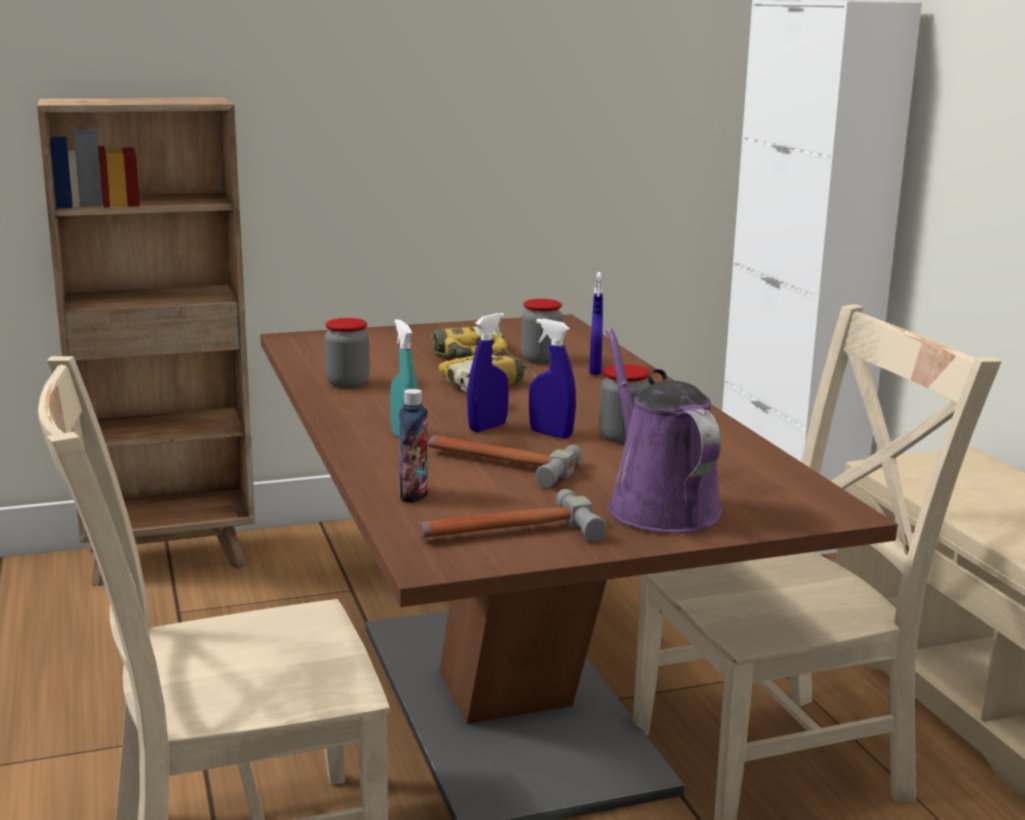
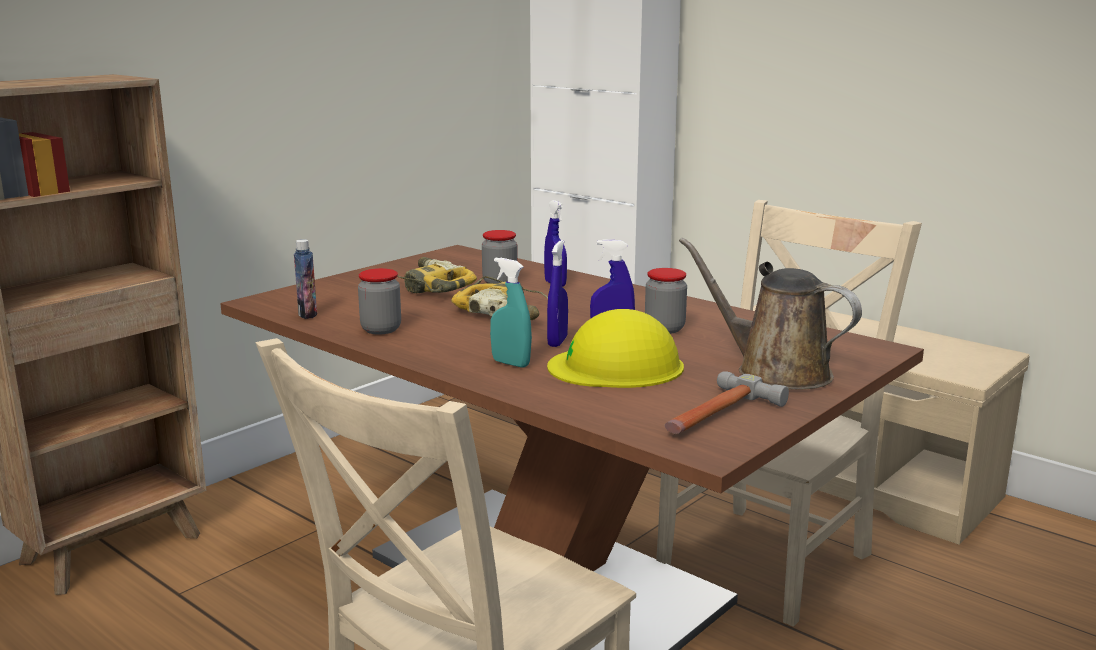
camera: 30 degrees left, 0 degrees up
bottle [399,389,428,503] -> bottle moved to [294,239,317,319]
hammer [428,435,582,488] -> yellow hard hat [547,309,684,388]
purple watering can [605,328,722,533] -> brown watering can [679,237,862,390]

